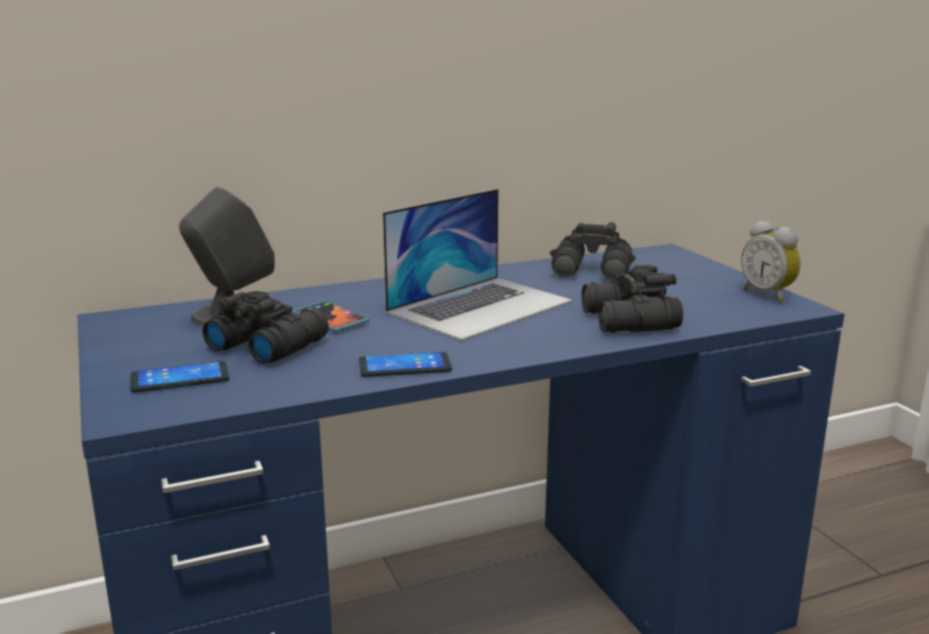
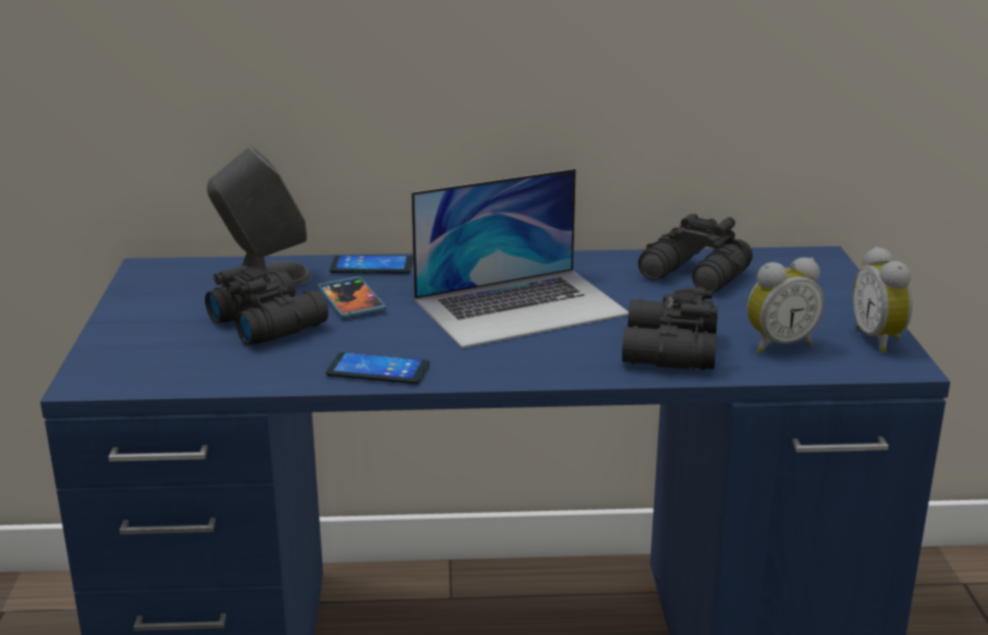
camera: 20 degrees right, 5 degrees up
phone [130,361,229,393] -> phone moved to [330,255,413,274]
none -> alarm clock [747,257,824,354]

